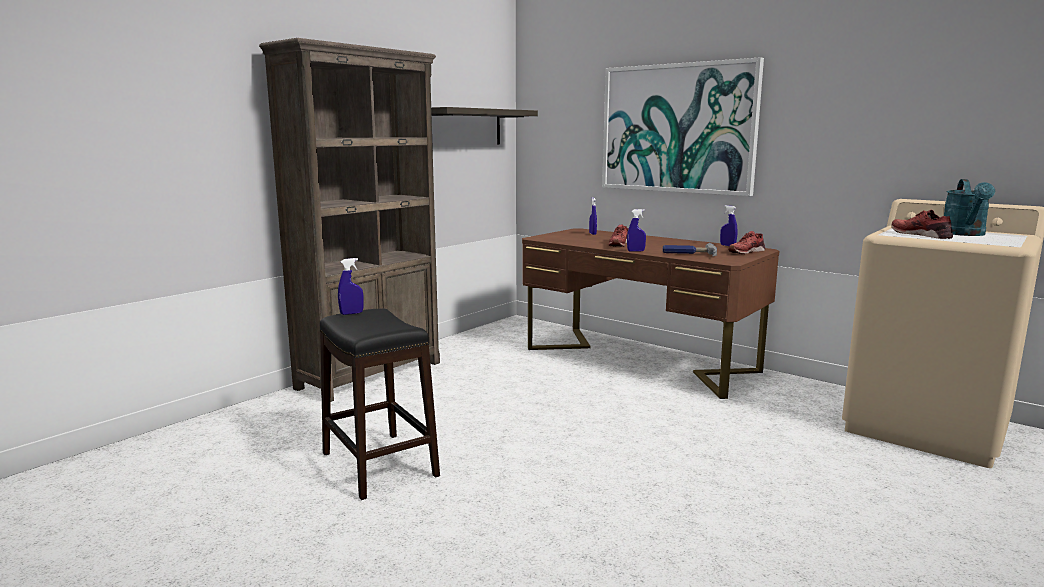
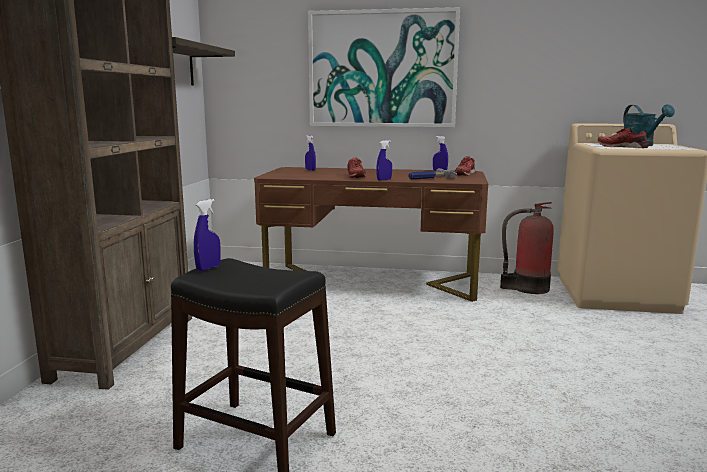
camera: 30 degrees left, 0 degrees up
none -> fire extinguisher [500,202,554,294]

